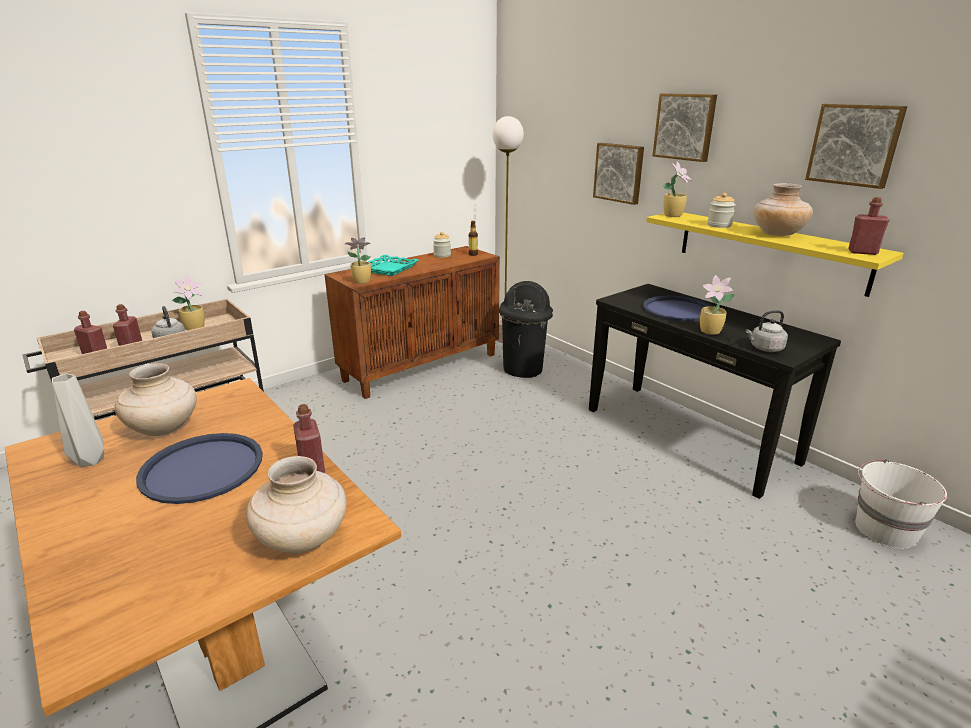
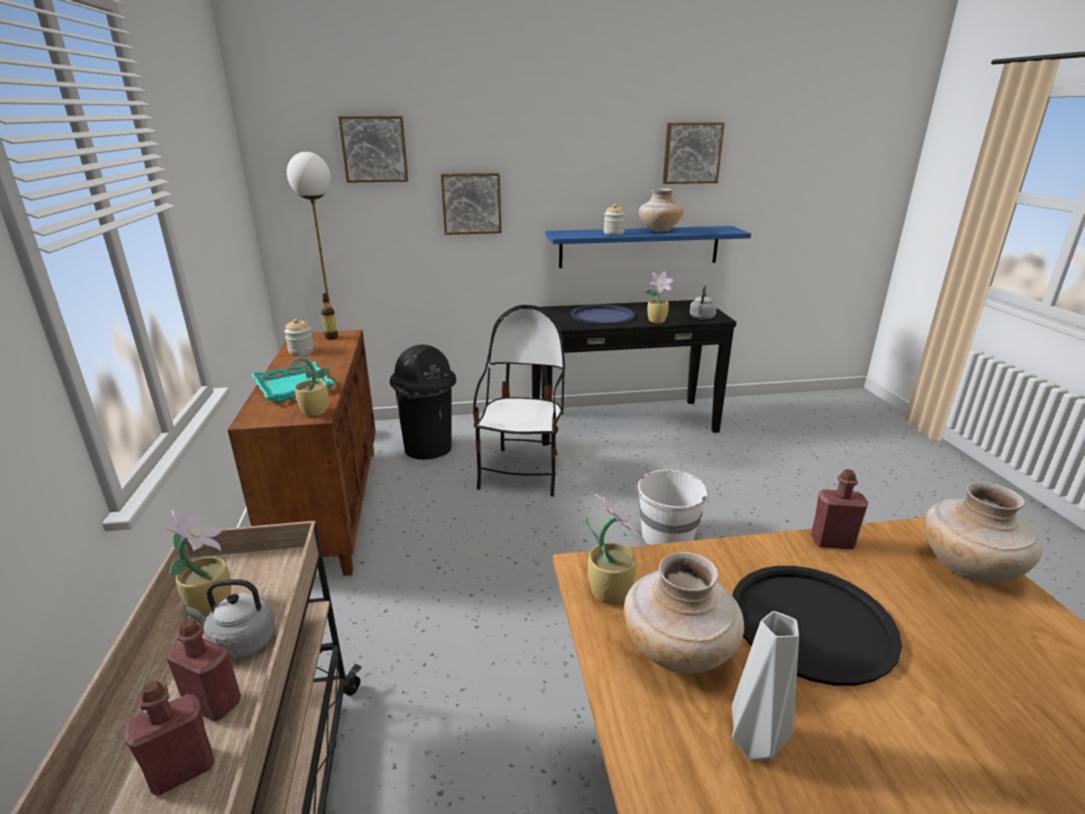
camera: 60 degrees left, 0 degrees up
blue tray [136,433,263,504] -> black tray [732,566,902,686]
yellow shelf [646,212,904,297] -> blue shelf [546,226,751,268]
picture [653,93,717,162] -> picture moved to [338,116,408,183]
potted plant [663,162,691,217] -> potted plant moved to [585,494,642,604]
red bottle [848,197,889,255] -> none
white bucket [855,459,947,549] -> white bucket moved to [635,470,708,545]
none -> chair [473,305,565,496]

